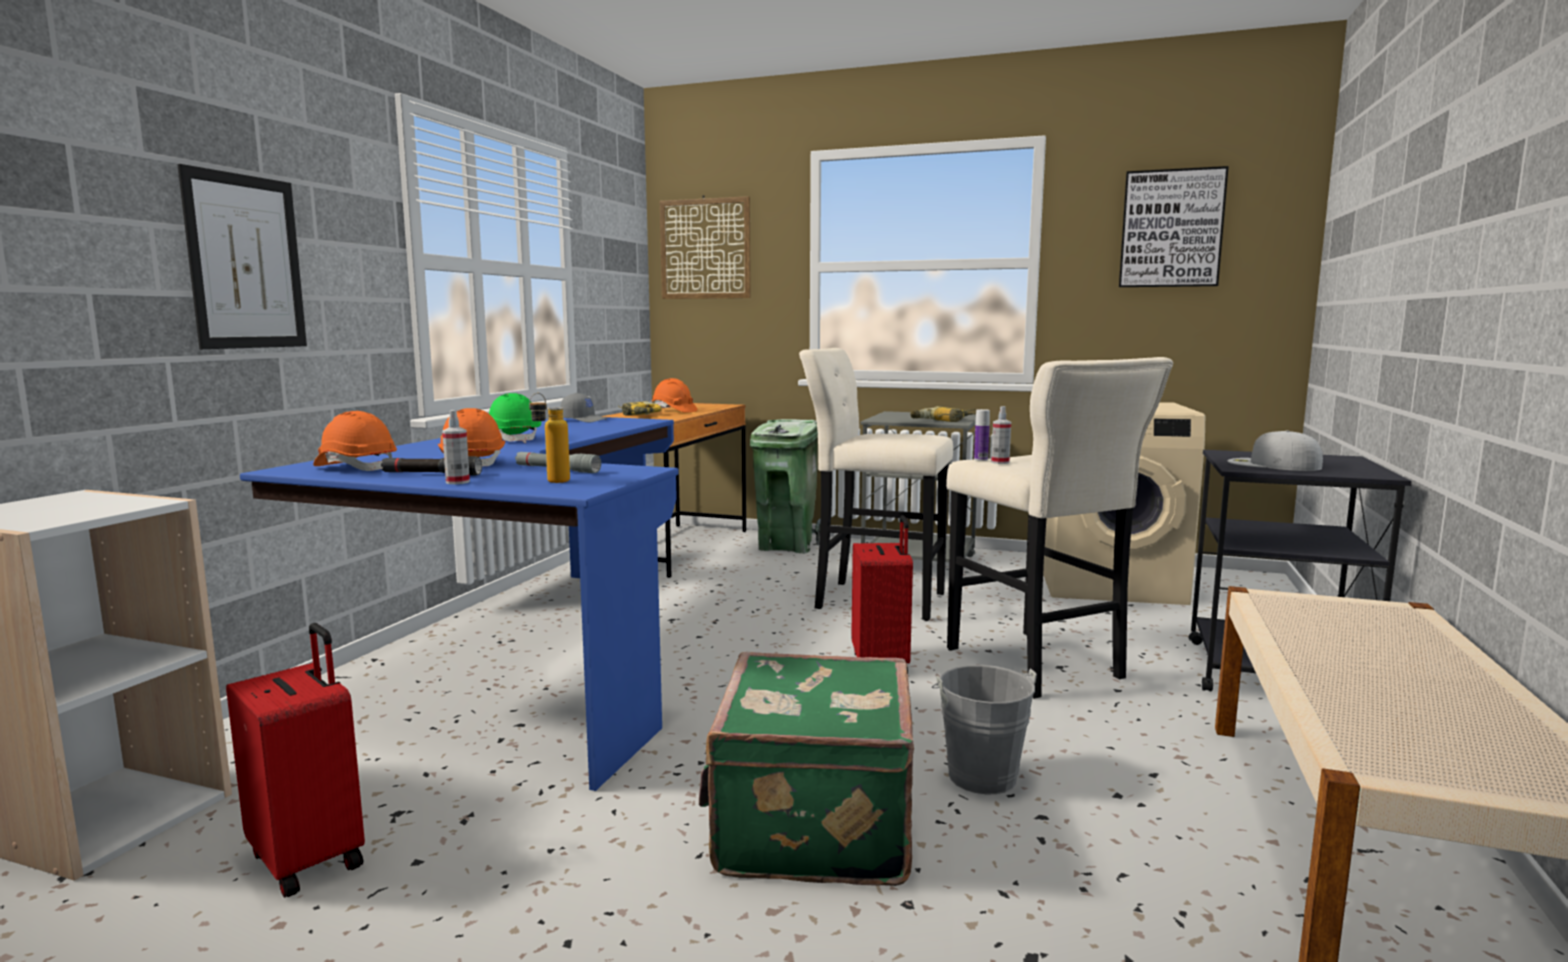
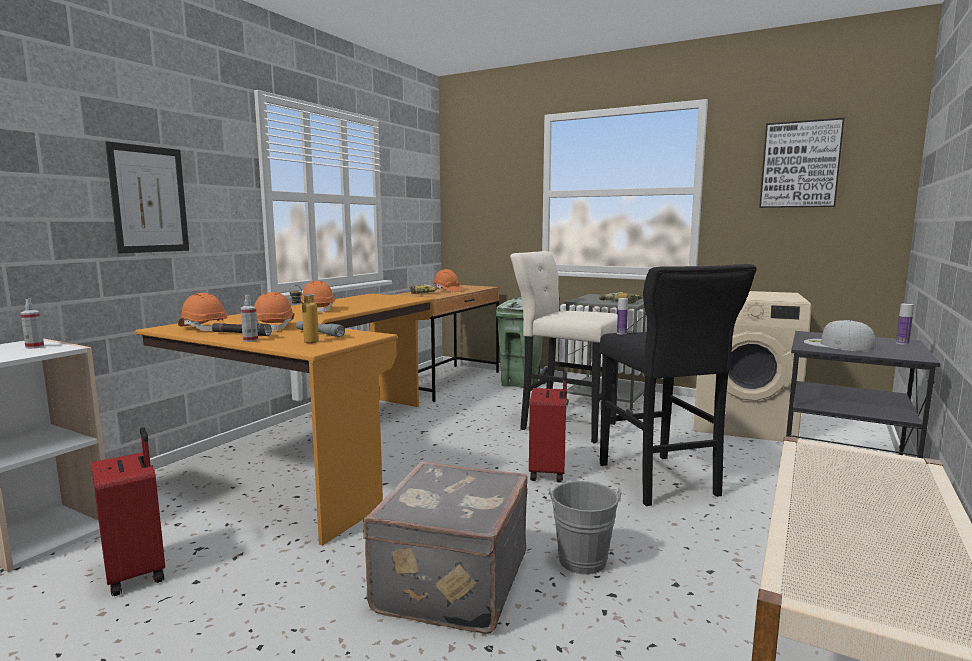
camera: 10 degrees right, 0 degrees up
blue desk [240,417,679,791] -> orange desk [136,294,435,546]
green hard hat [489,393,541,443] -> orange hard hat [301,281,335,313]
grey cap [560,393,608,422] -> none
picture [660,195,751,299] -> none
green suitcase [699,652,914,886] -> grey suitcase [363,461,528,634]
beige stool [946,357,1173,699] -> black stool [599,264,757,506]
spray bottle [991,406,1011,464] -> spray bottle moved to [21,299,44,349]
none -> bottle [896,304,914,345]

